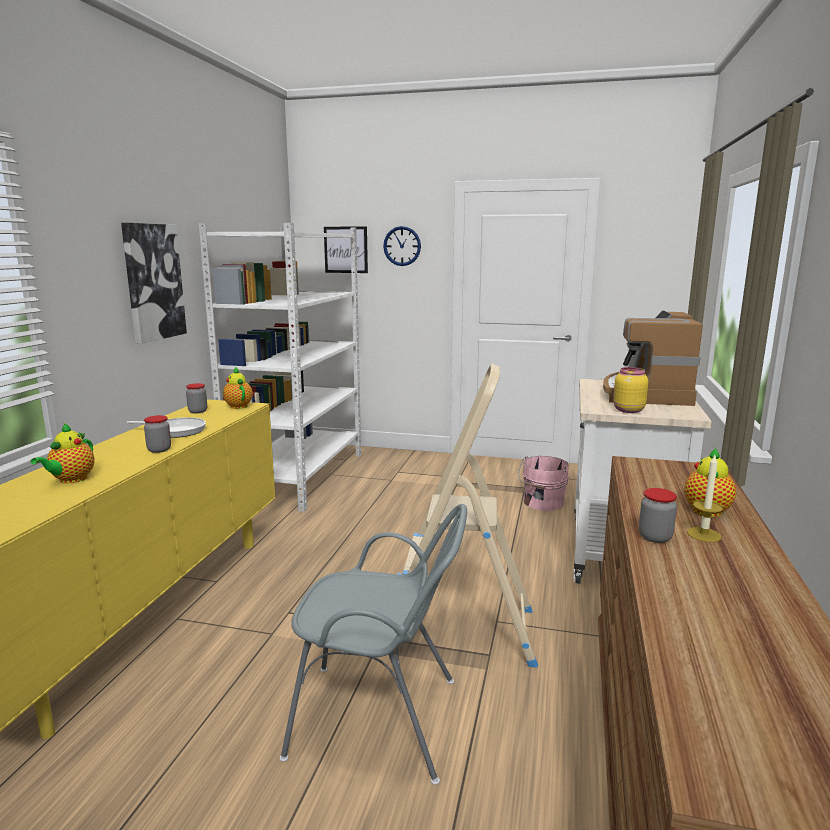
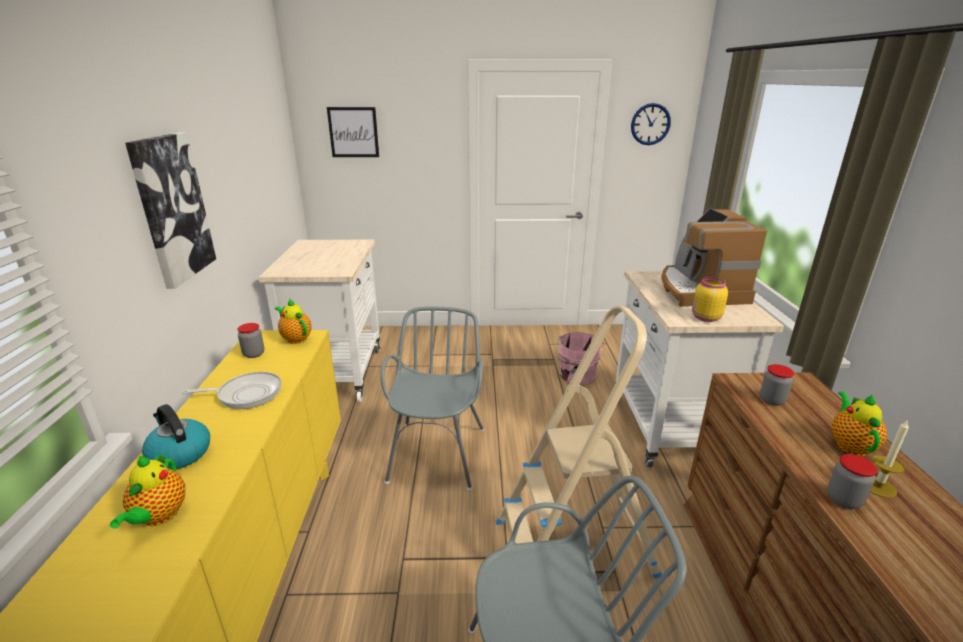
camera: 15 degrees left, 10 degrees up
jar [144,415,171,453] -> jar moved to [760,364,794,406]
white bookcase [199,223,361,512] -> white cart [258,240,380,402]
wall clock [383,226,421,266] -> wall clock moved to [631,103,671,145]
none -> kettle [142,404,210,469]
none -> grey chair [380,307,484,491]

